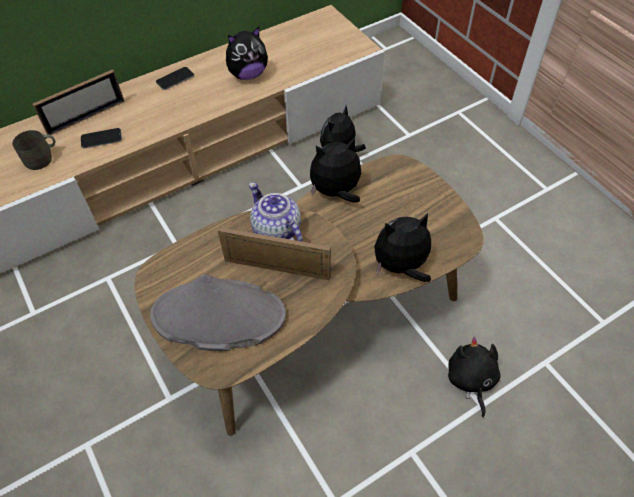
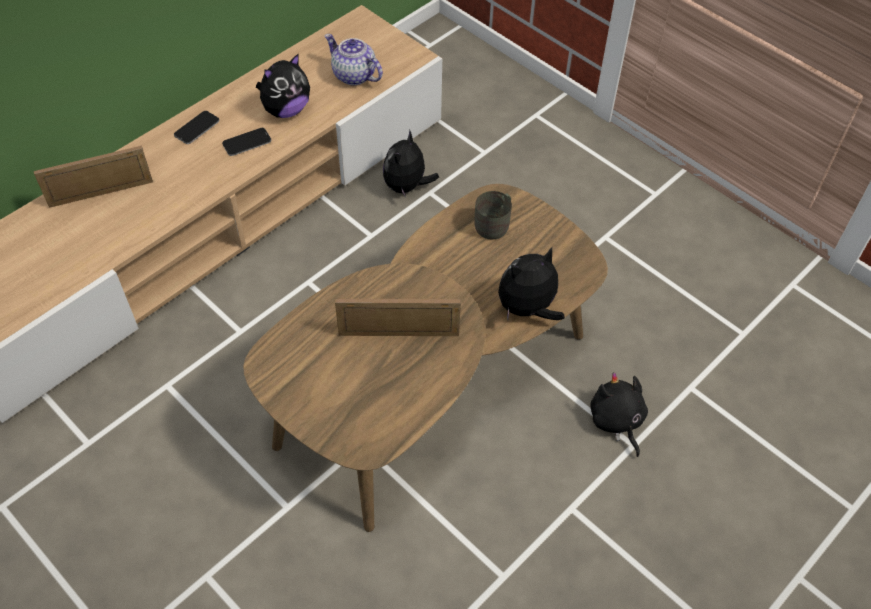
camera: 15 degrees left, 0 degrees up
grey mug [12,130,55,170] -> grey mug moved to [474,191,512,239]
picture frame [32,69,125,135] -> picture frame turned 150 degrees counterclockwise [34,146,153,208]
phone [81,128,122,148] -> phone moved to [222,128,272,156]
grey hat [150,274,286,351] -> none
teapot [249,182,303,242] -> teapot moved to [325,34,383,85]
plush toy [310,138,361,203] -> none

